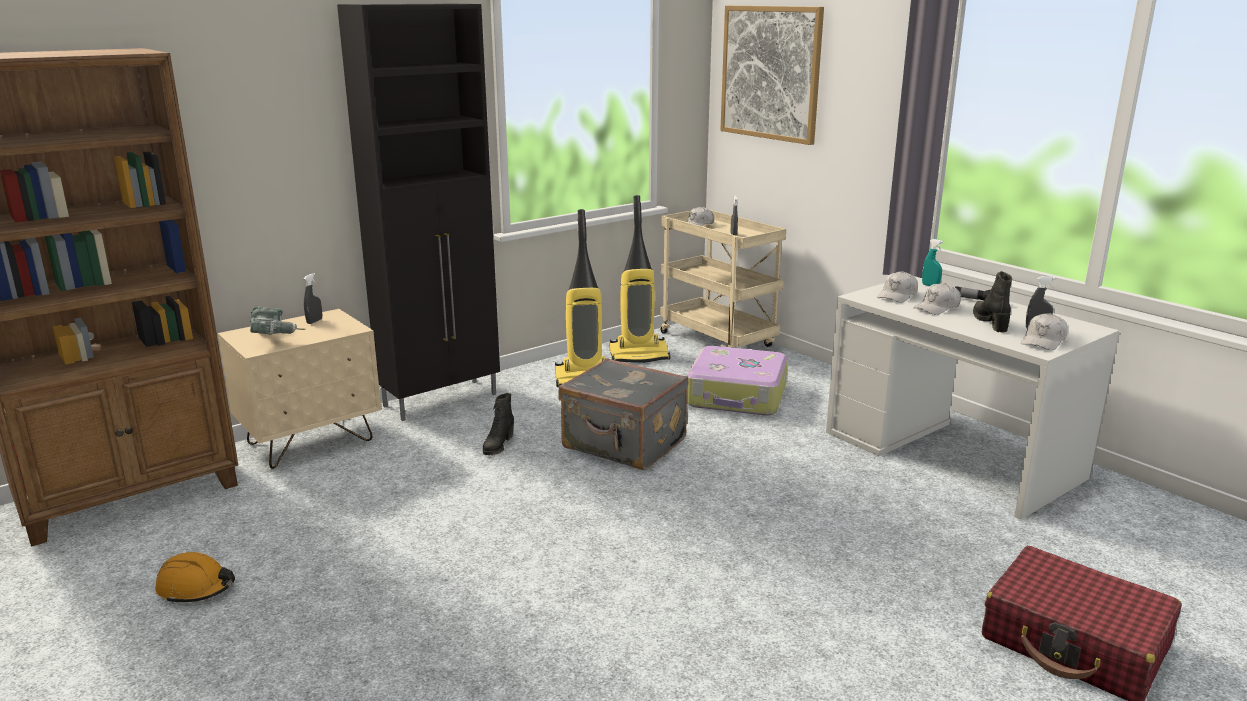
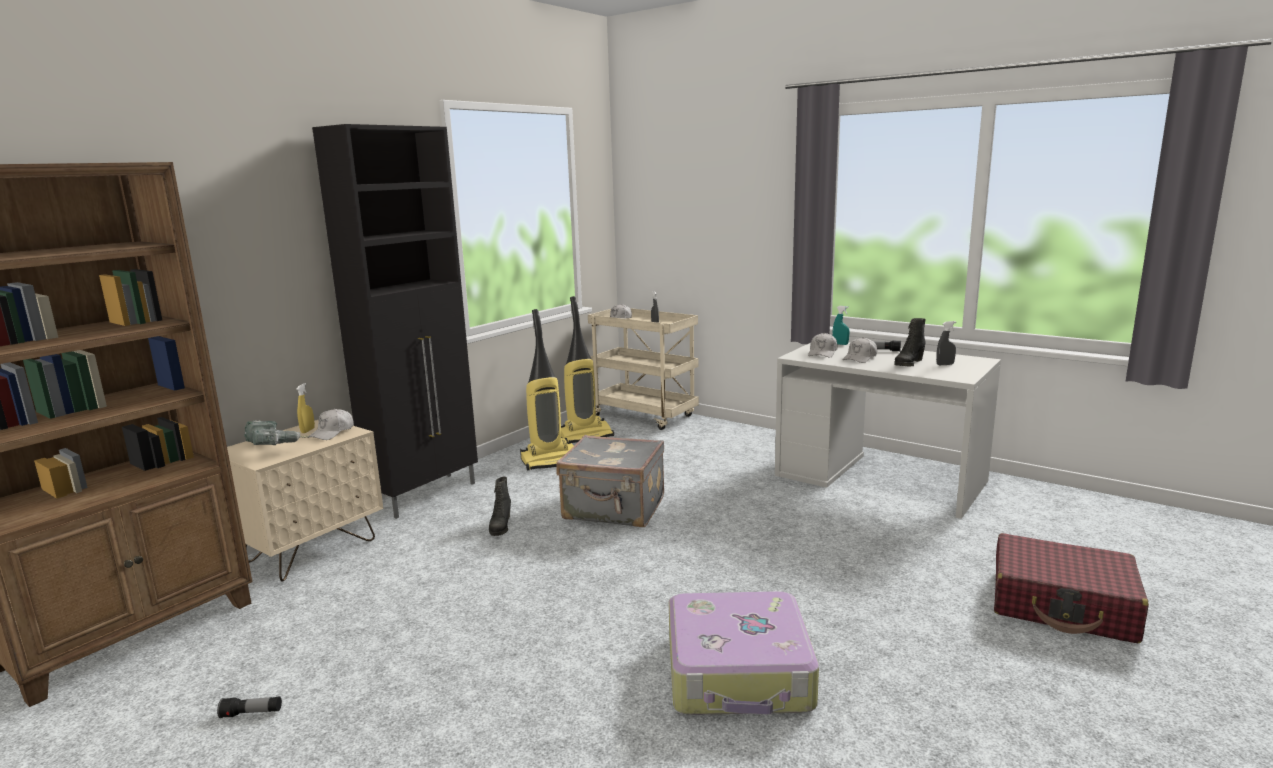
camera: 15 degrees left, 5 degrees down
orange hard hat [155,552,235,604] -> flashlight [217,696,282,718]
grey spray bottle [304,273,322,324] -> yellow spray bottle [296,383,315,433]
suitcase [686,346,788,416] -> suitcase moved to [669,591,819,715]
picture [720,6,824,145] -> none
black boot [973,271,1012,333] -> black boot turned 120 degrees counterclockwise [894,318,926,367]
white cap [1021,313,1068,351] -> white cap moved to [308,409,354,440]

